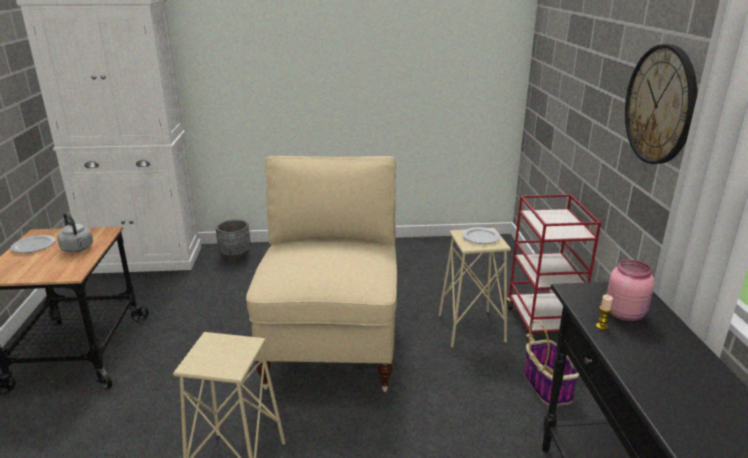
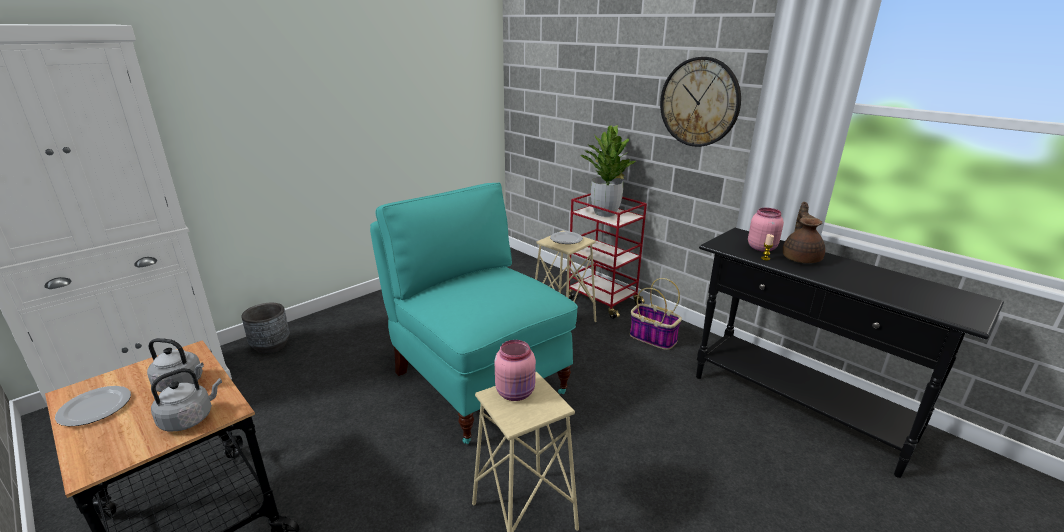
camera: 40 degrees left, 0 degrees up
beige chair [246,156,397,392] -> turquoise chair [370,183,578,444]
none -> grey kettle [151,368,222,431]
none -> pink jar [495,340,536,401]
none -> potted plant [581,125,636,217]
none -> brown teapot [783,202,825,263]

